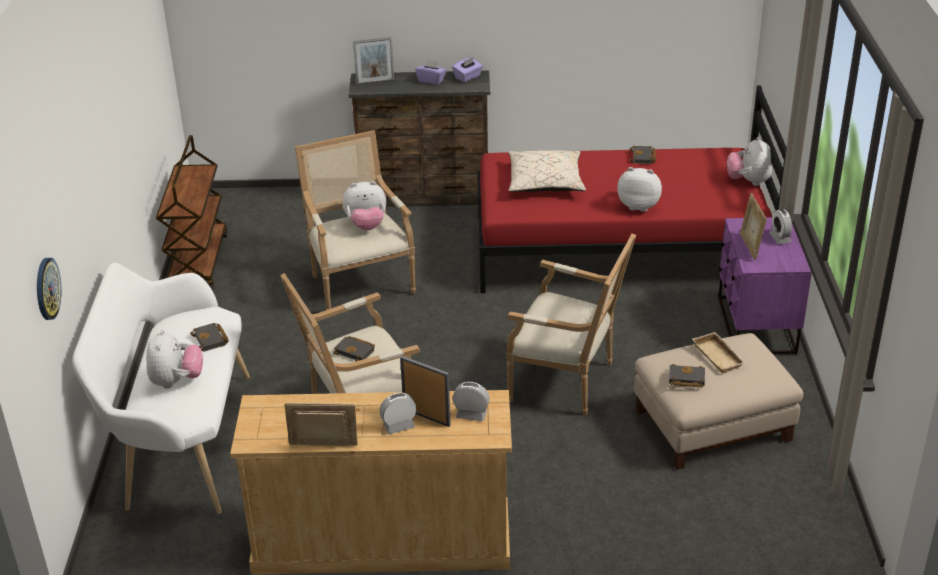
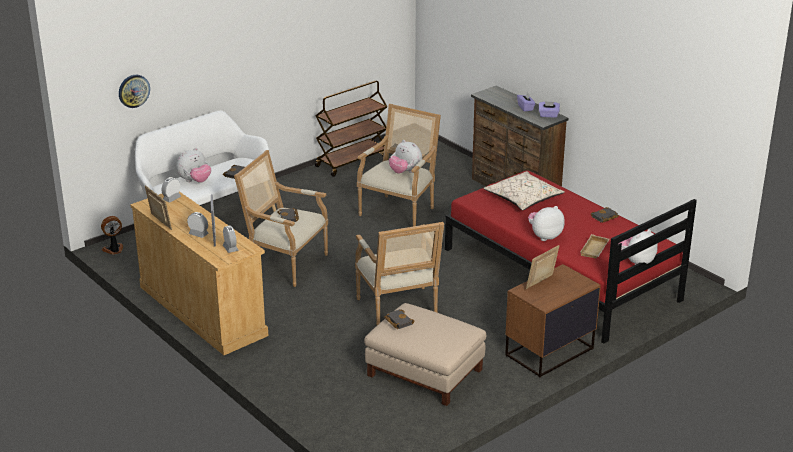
camera: 50 degrees right, 5 degrees down
picture frame [353,37,394,85] -> none
plush toy [617,167,662,212] -> plush toy turned 90 degrees counterclockwise [528,206,565,241]
beige tray [692,332,747,374] -> beige tray moved to [580,234,609,258]
purple nightstand [718,217,812,354] -> brown nightstand [505,264,601,378]
alarm clock [769,209,792,244] -> alarm clock moved to [162,177,181,202]
none -> fan [101,216,123,255]

